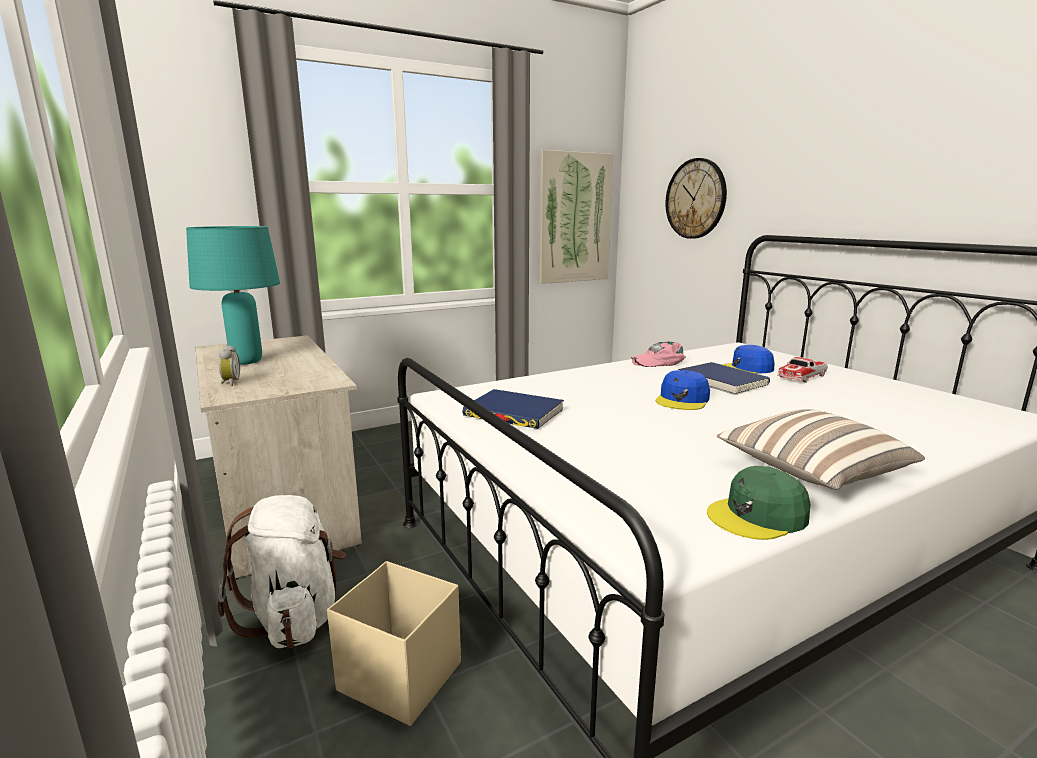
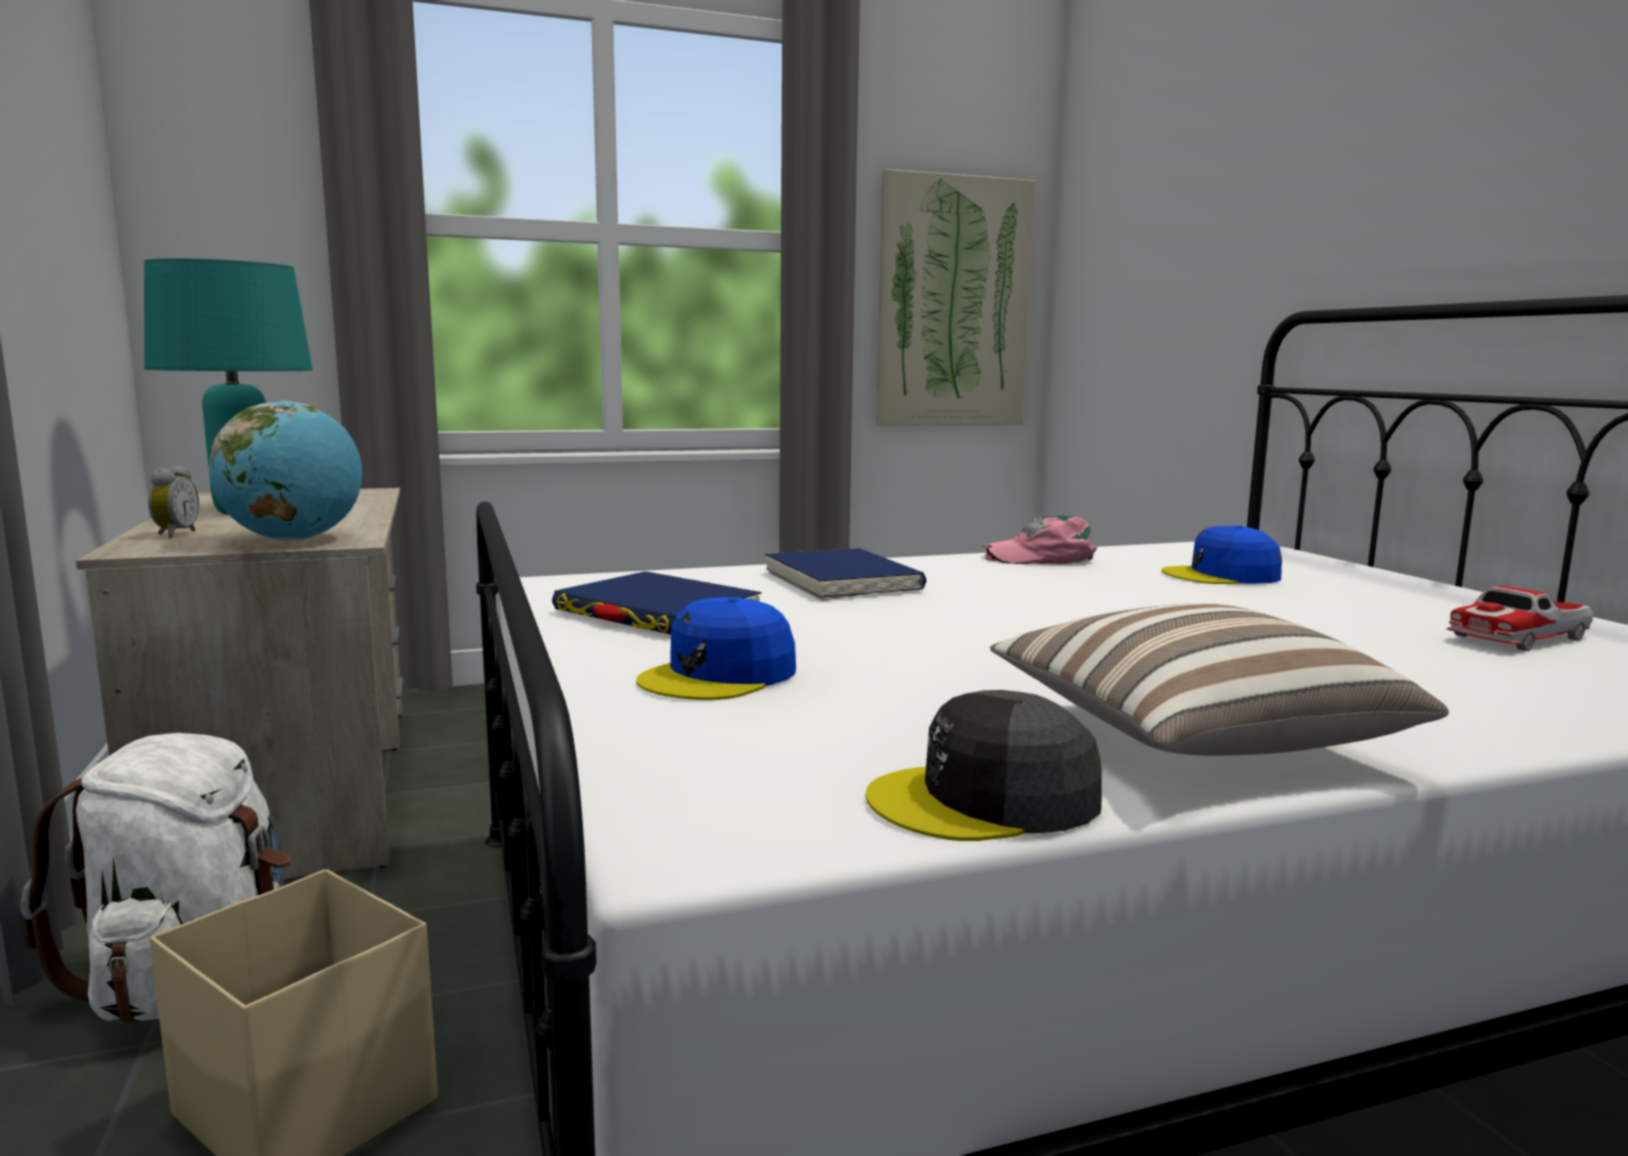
camera: 10 degrees right, 5 degrees down
blue cap [656,370,710,410] -> blue cap moved to [636,597,796,700]
wall clock [666,158,727,239] -> none
blue book [678,362,770,395] -> blue book moved to [765,548,927,601]
green cap [707,466,811,540] -> grey cap [866,690,1102,841]
toy car [778,357,828,383] -> toy car moved to [1446,586,1593,651]
none -> globe [209,401,362,541]

